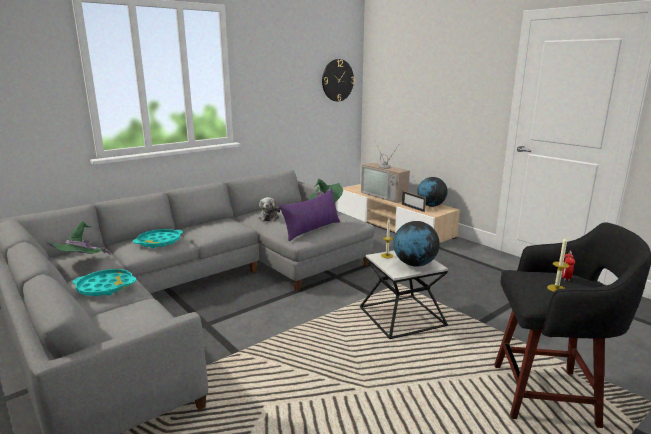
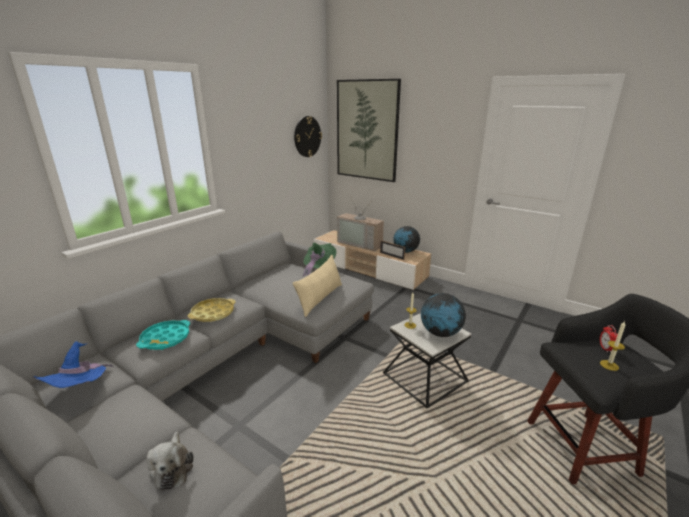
camera: 15 degrees left, 5 degrees up
green hat [47,221,111,254] -> blue hat [33,341,114,388]
turquoise tray [73,269,136,296] -> none
plush toy [258,197,280,221] -> plush toy moved to [147,432,193,491]
purple pillow [279,190,340,241] -> beige pillow [293,255,342,317]
none -> yellow tray [188,298,236,322]
none -> picture [337,79,401,182]

